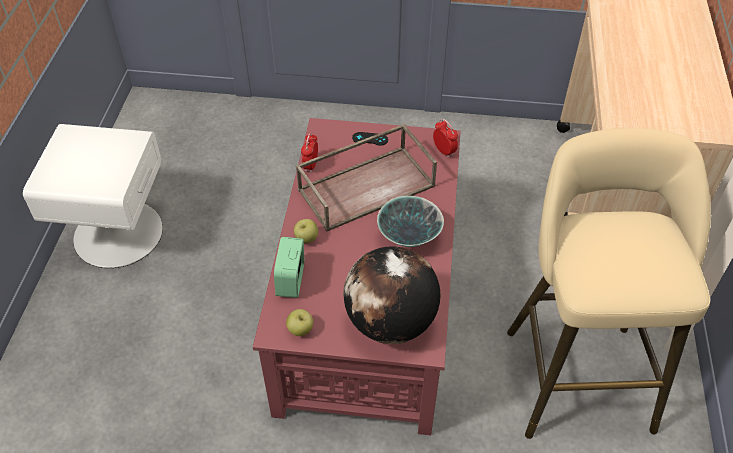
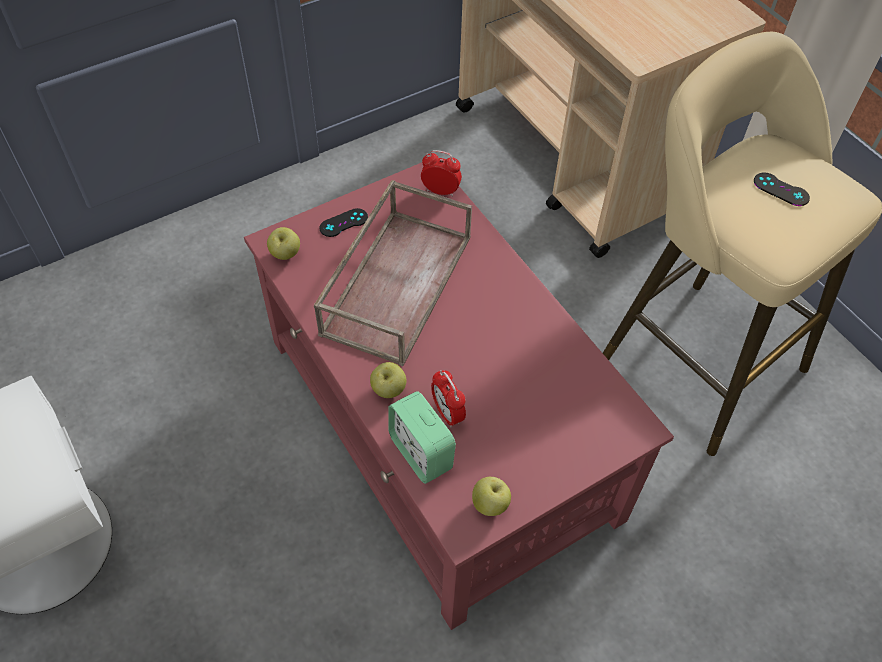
camera: 40 degrees left, 5 degrees up
alarm clock [301,133,318,173] -> alarm clock moved to [431,370,466,427]
globe [343,246,440,344] -> none
bowl [377,196,444,247] -> none
none -> apple [267,227,300,260]
none -> black game controller [754,173,810,206]

